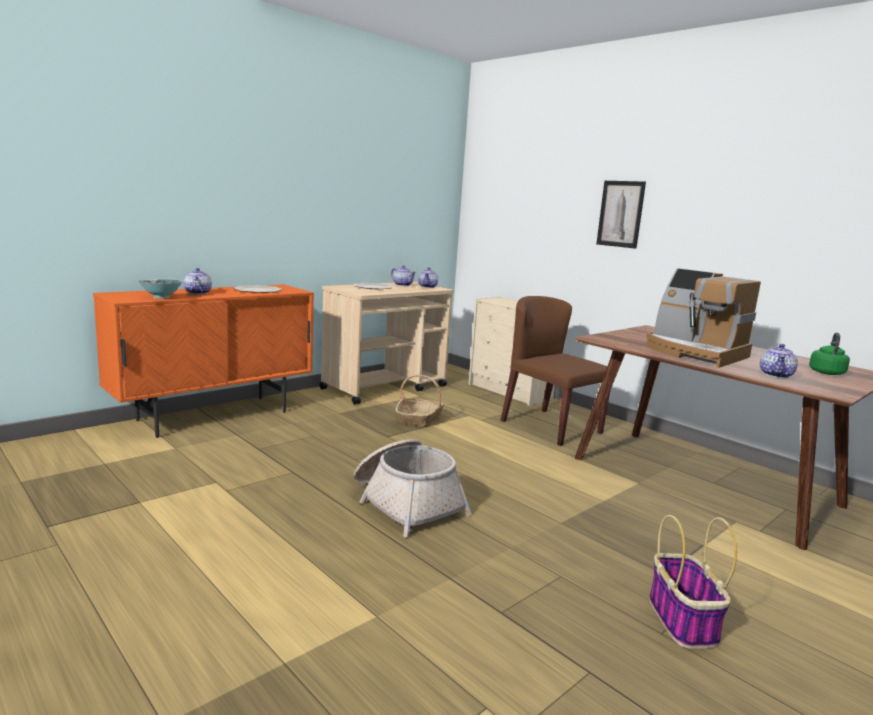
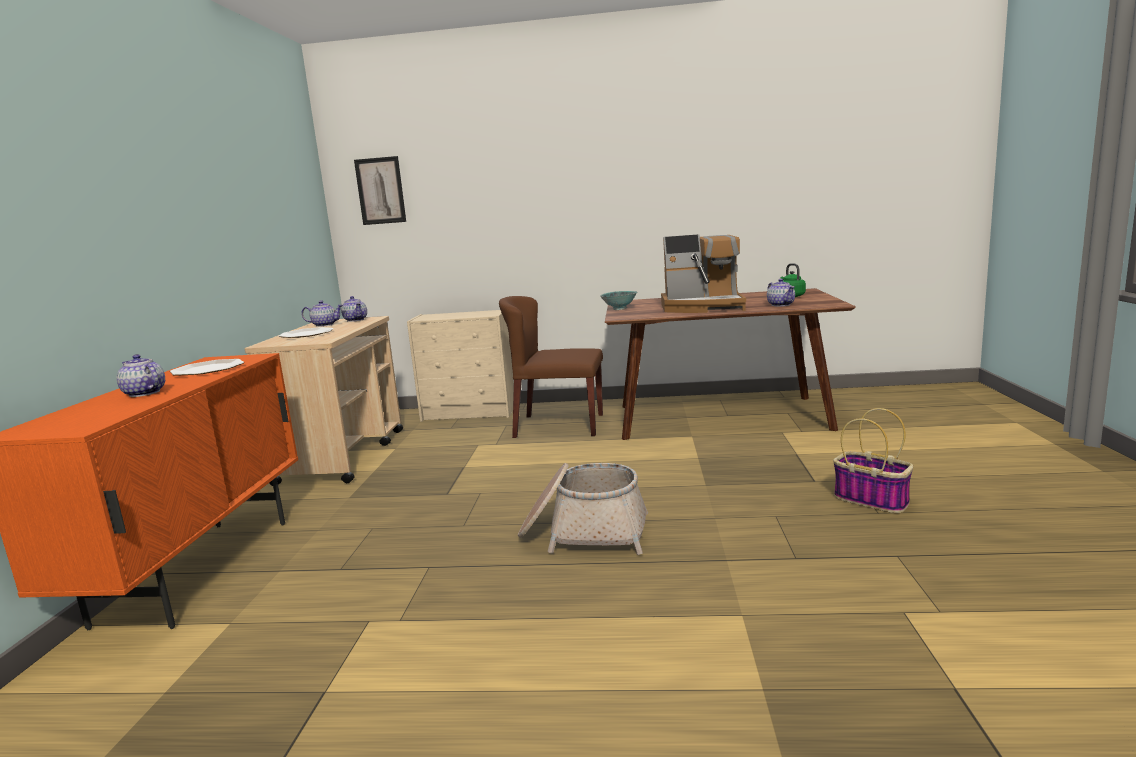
camera: 40 degrees left, 0 degrees up
bowl [139,279,183,299] -> bowl moved to [600,291,637,310]
basket [396,375,444,428] -> none
picture [596,181,646,249] -> picture moved to [354,156,406,225]

